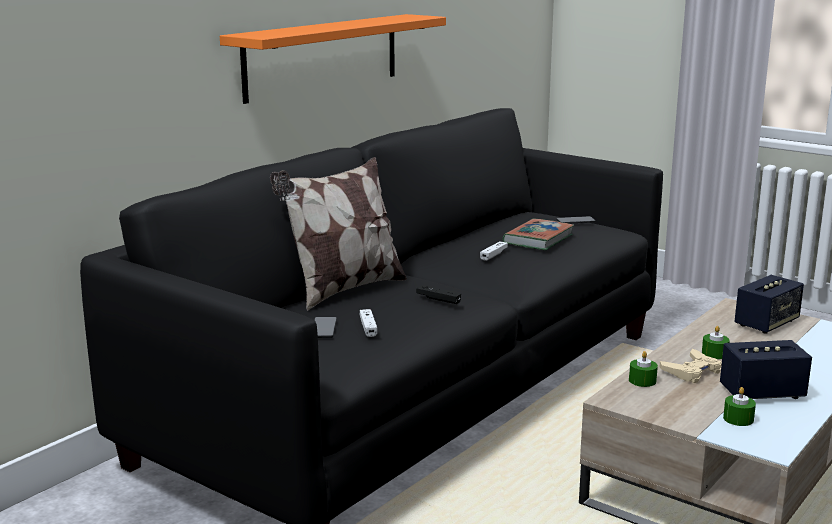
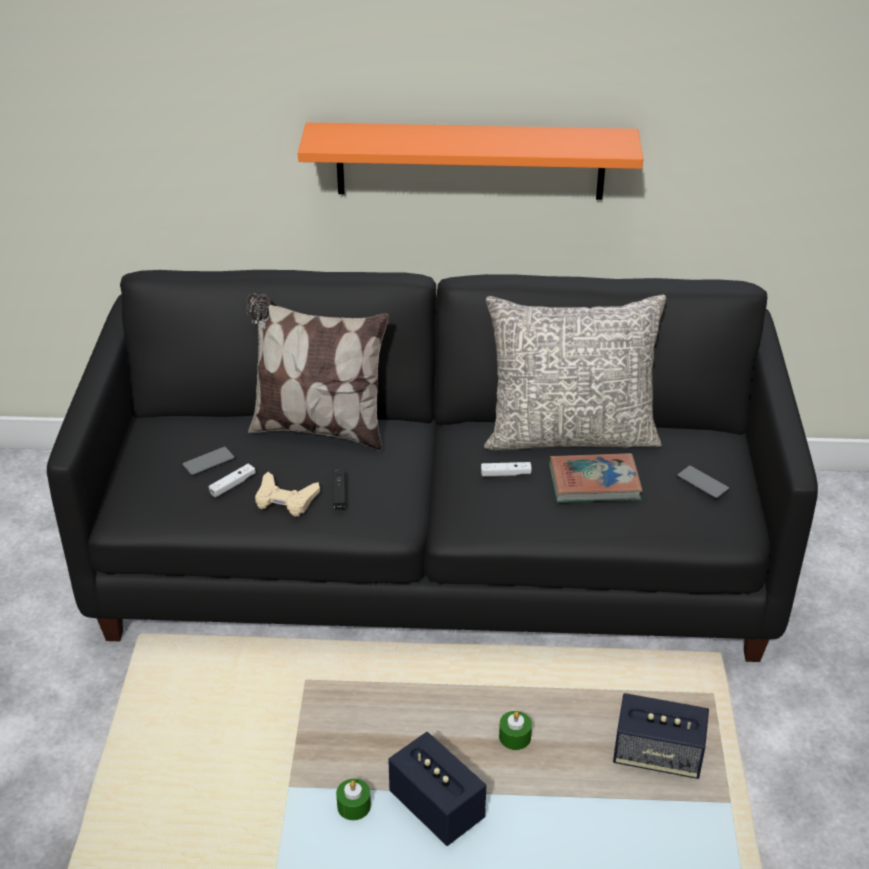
camera: 55 degrees right, 20 degrees up
green candle [629,351,658,387] -> none
beige game controller [660,349,722,383] -> beige game controller moved to [255,472,320,516]
none -> grey pillow [484,294,666,451]

